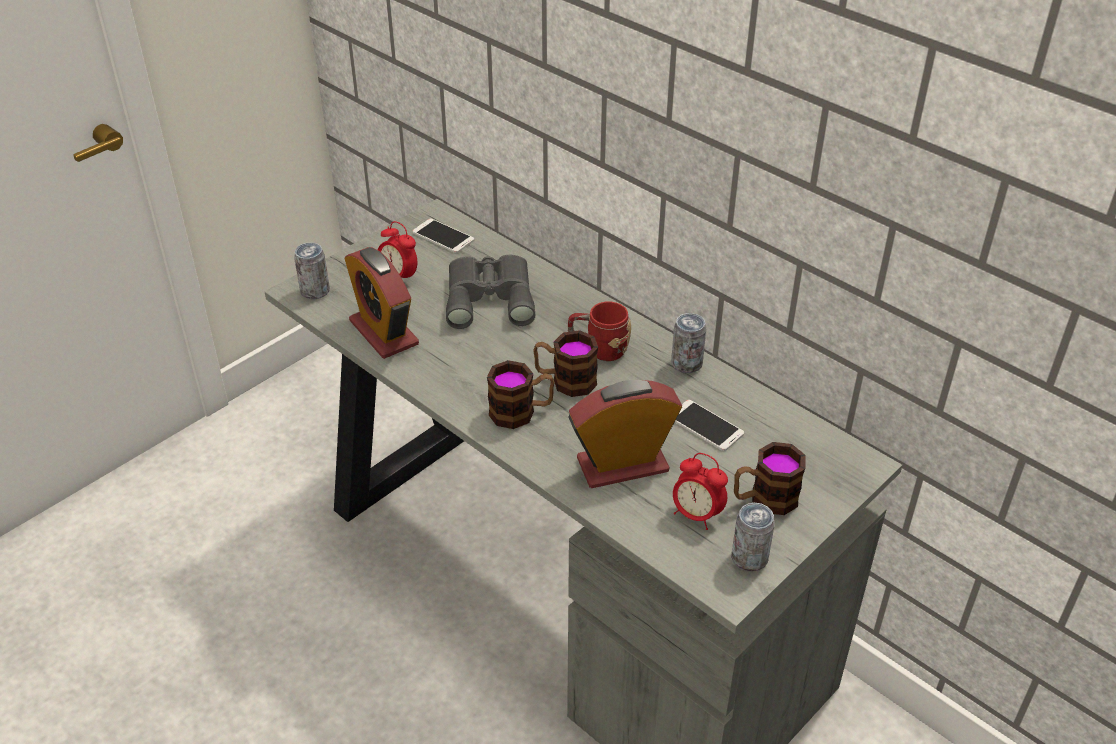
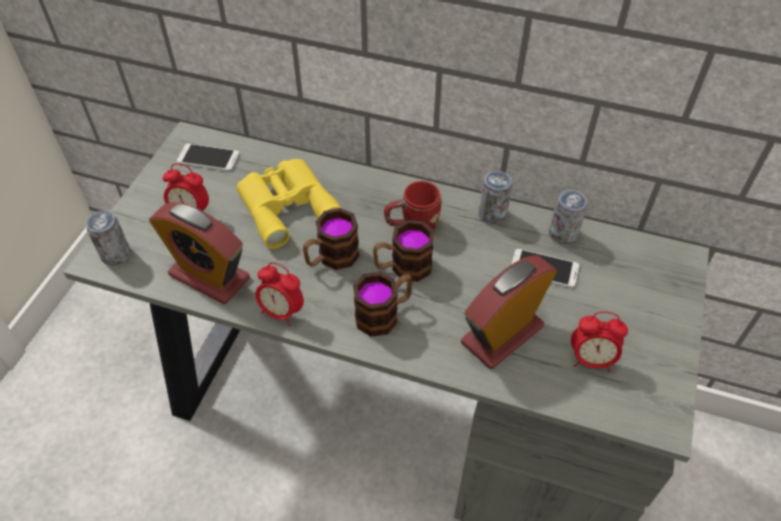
camera: 25 degrees left, 10 degrees up
grey binoculars [446,255,535,329] -> yellow binoculars [236,159,341,249]
can [731,503,775,571] -> can moved to [549,190,587,244]
mug [734,442,806,515] -> mug moved to [303,208,360,270]
none -> alarm clock [255,262,304,326]

